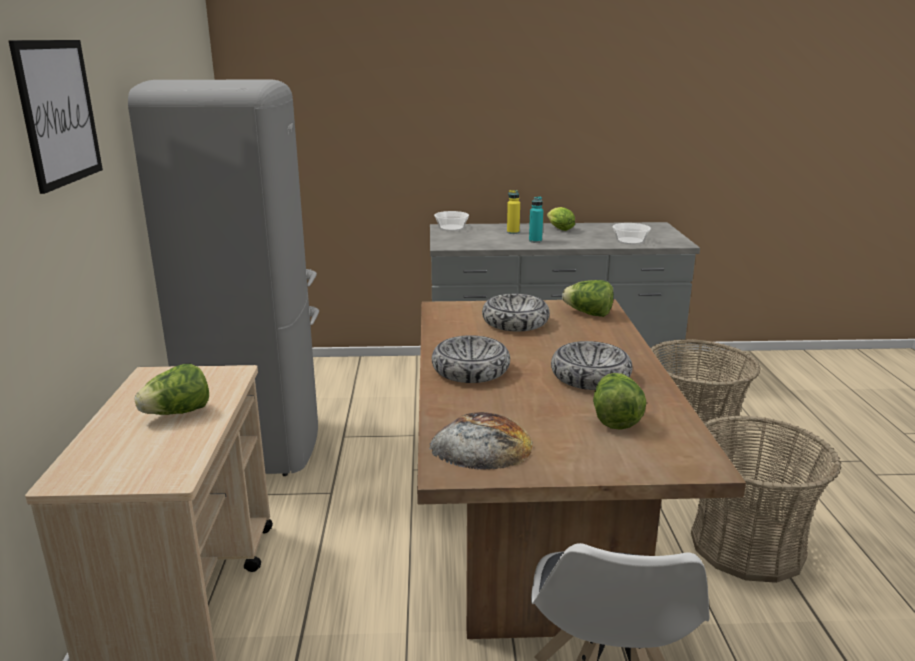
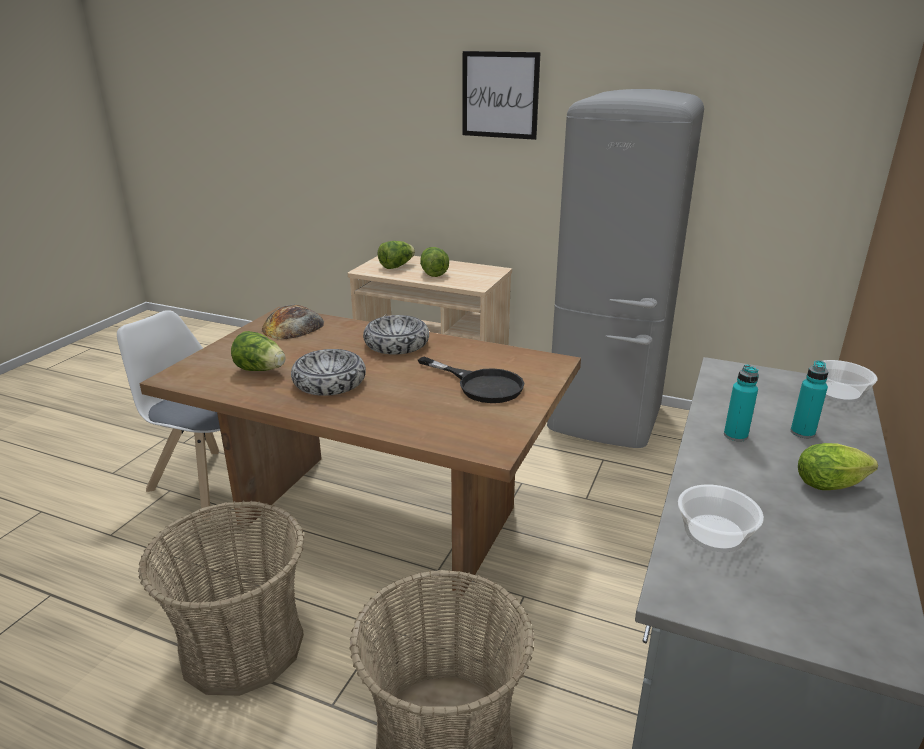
camera: 115 degrees right, 5 degrees up
bowl [482,294,550,331] -> black frying pan [418,357,525,403]
yellow bottle [507,190,520,234] -> turquoise bottle [791,360,829,438]
lettuce [562,280,614,317] -> lettuce moved to [378,241,415,269]

